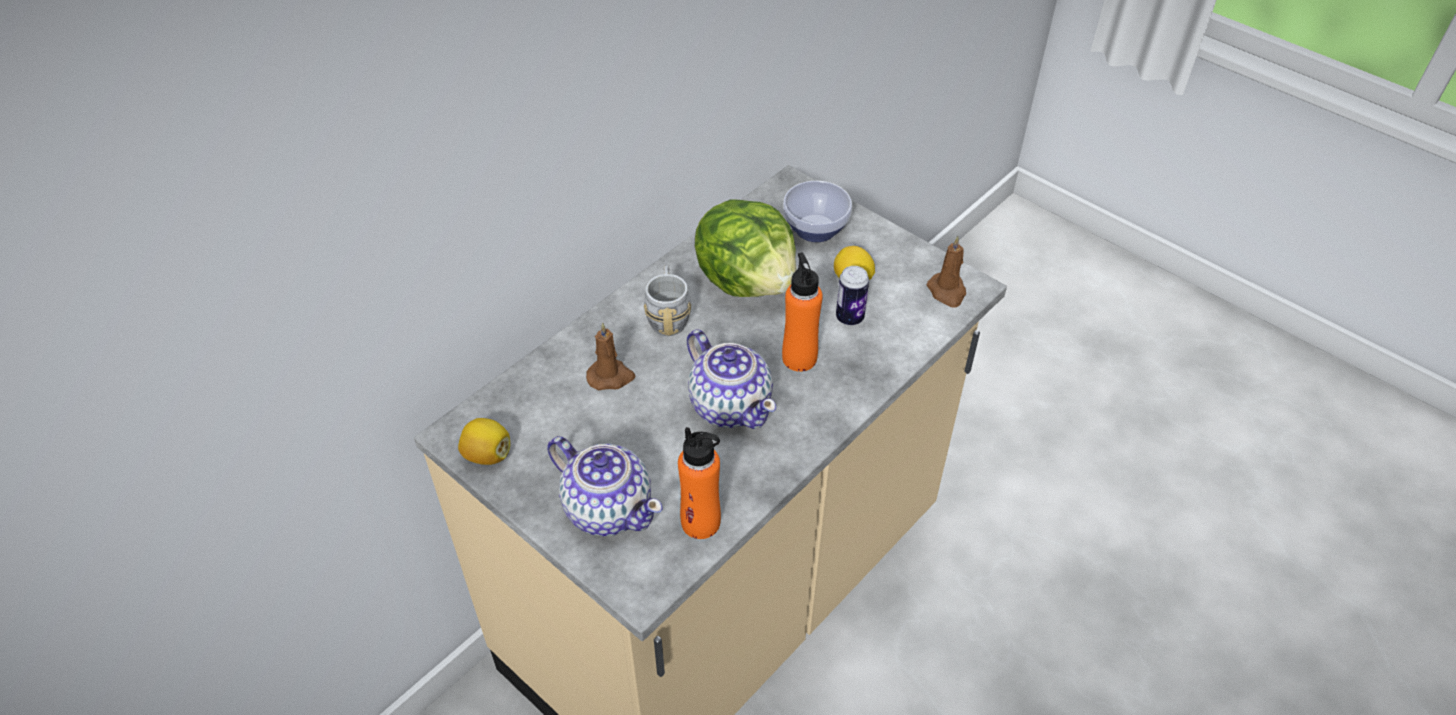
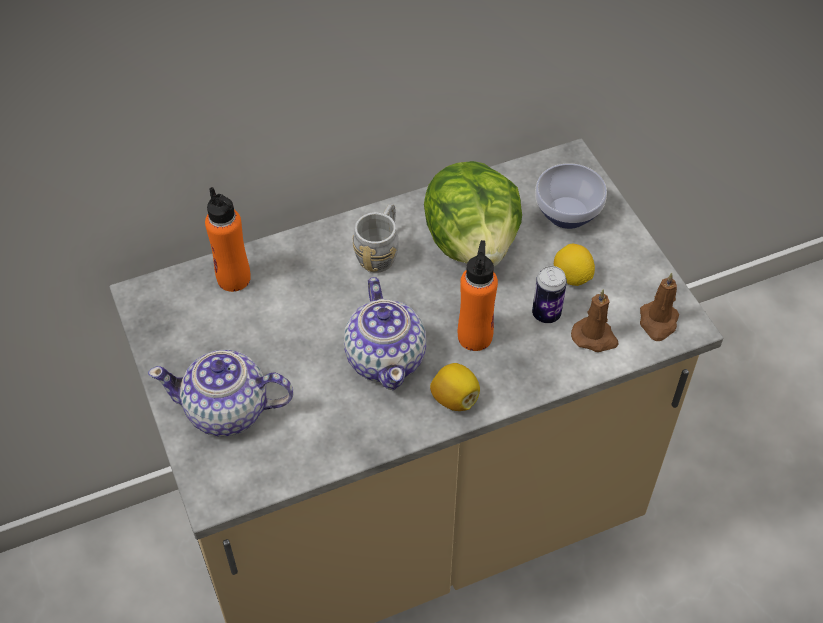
camera: 25 degrees right, 5 degrees up
lemon [458,418,510,465] -> lemon moved to [430,363,480,411]
teapot [547,436,663,536] -> teapot turned 120 degrees clockwise [148,350,294,436]
brown candle [586,323,636,390] -> brown candle moved to [571,289,619,352]
orange bottle [678,427,721,539] -> orange bottle moved to [205,187,251,292]

